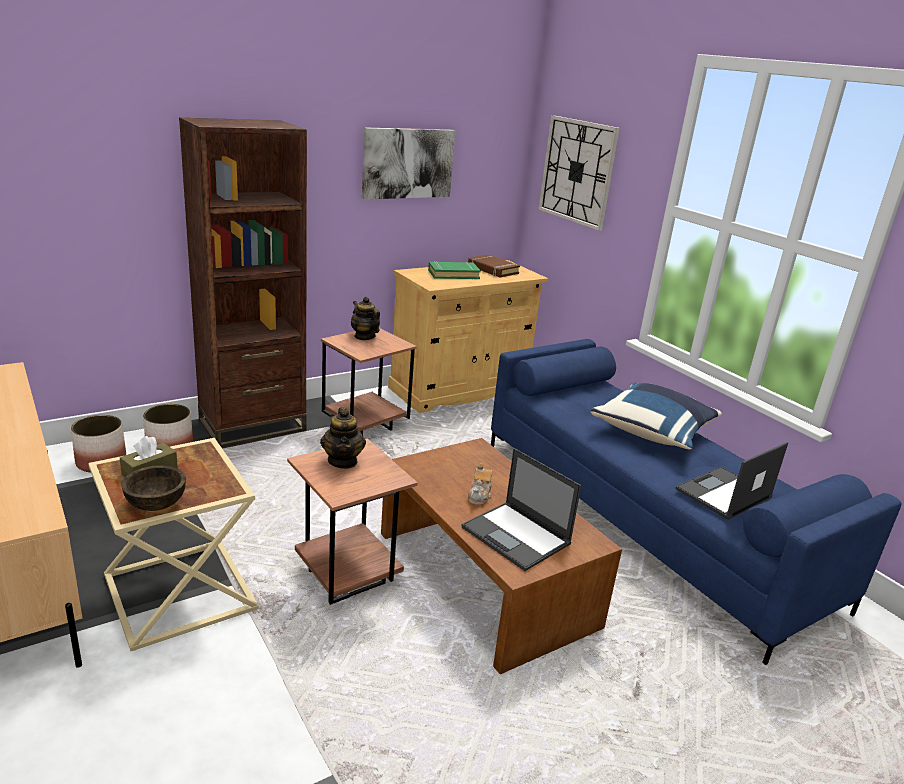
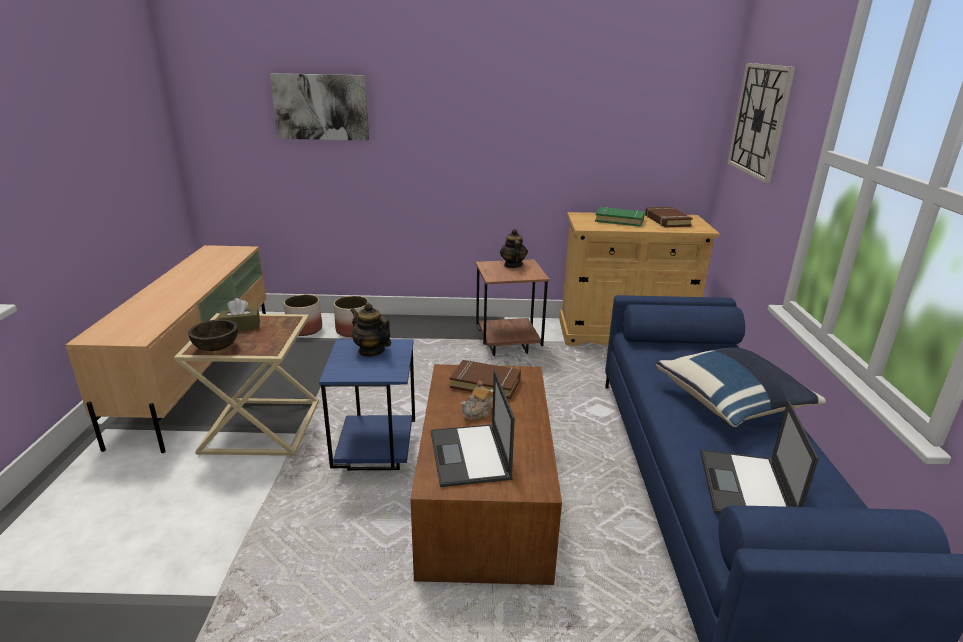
camera: 35 degrees right, 0 degrees up
brown bookcase [179,118,307,447] -> none
brown side table [287,438,418,605] -> blue side table [319,339,415,470]
teapot [320,407,366,469] -> teapot turned 105 degrees clockwise [350,303,391,357]
picture [362,127,455,199] -> picture moved to [270,73,369,141]
laptop [676,442,788,520] -> laptop turned 75 degrees counterclockwise [700,400,819,514]
none -> brown book [450,360,521,399]

